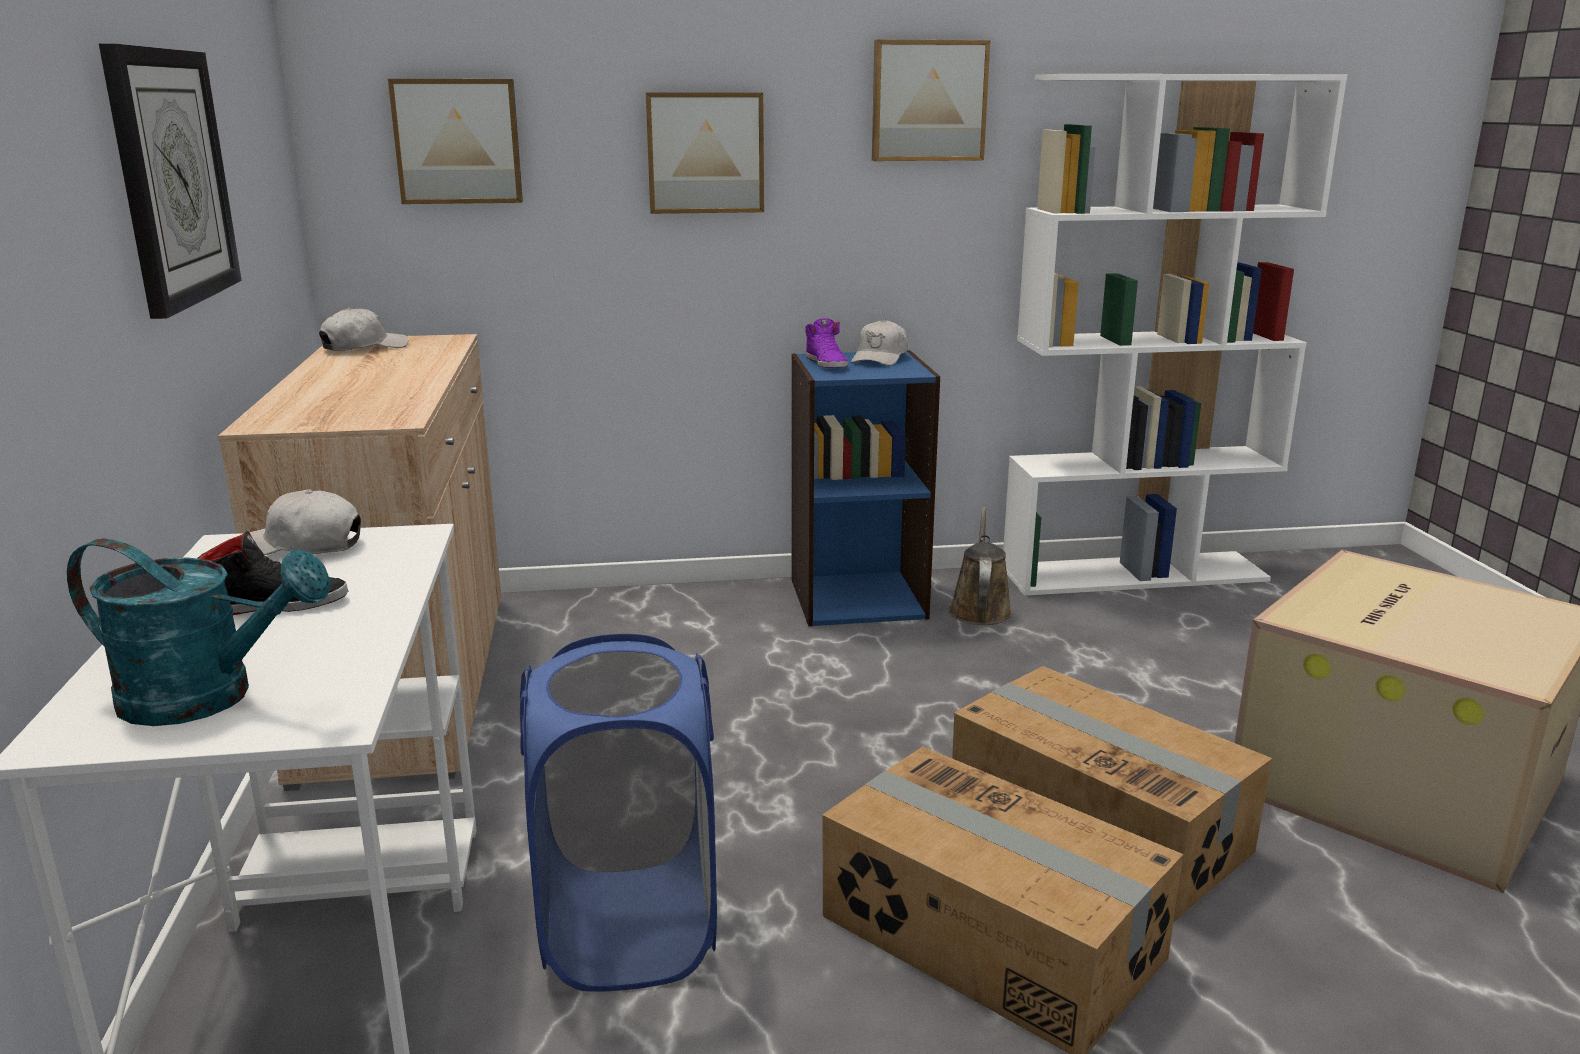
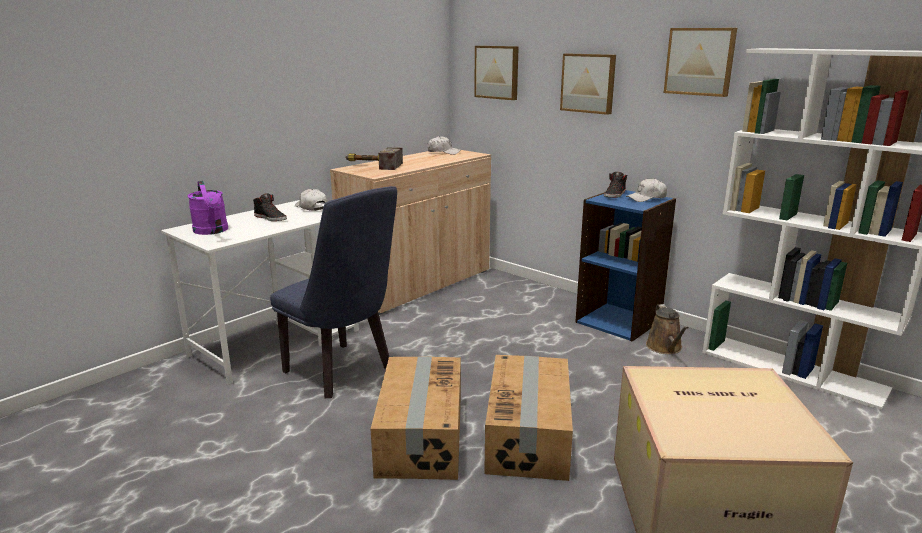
camera: 50 degrees right, 0 degrees up
turquoise watering can [67,538,331,726] -> purple watering can [188,181,228,235]
wall clock [99,44,242,319] -> none
blue laundry basket [520,634,717,992] -> blue chair [270,186,397,398]
purple shoe [805,318,848,368] -> black shoe [604,172,627,198]
brown watering can [949,507,1012,625] -> brown watering can turned 120 degrees clockwise [646,304,689,354]
none -> hammer [345,147,403,170]

